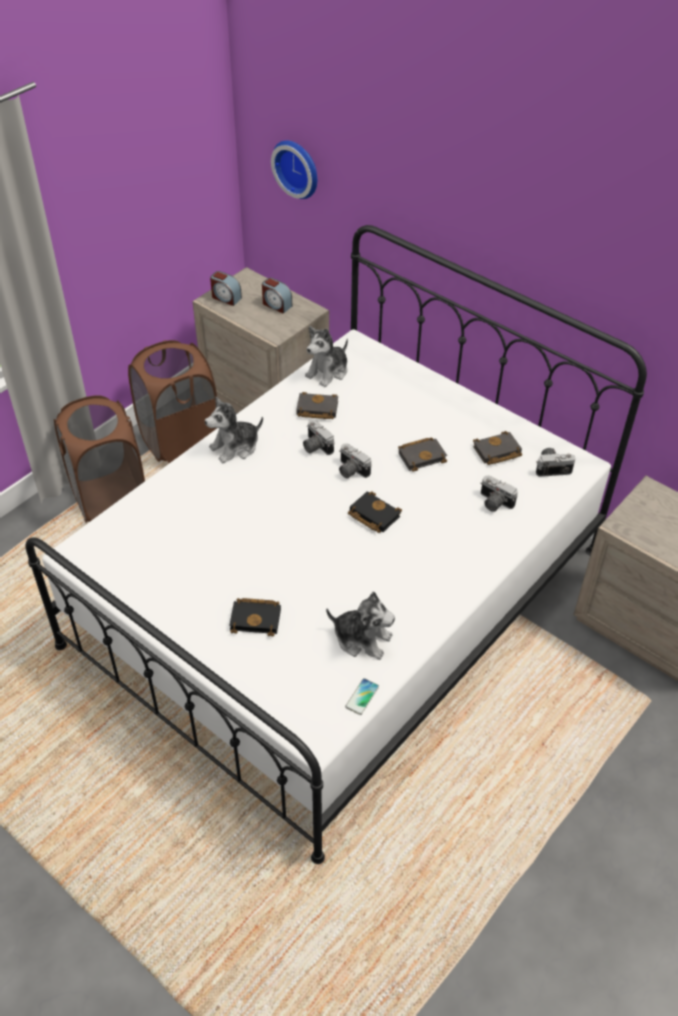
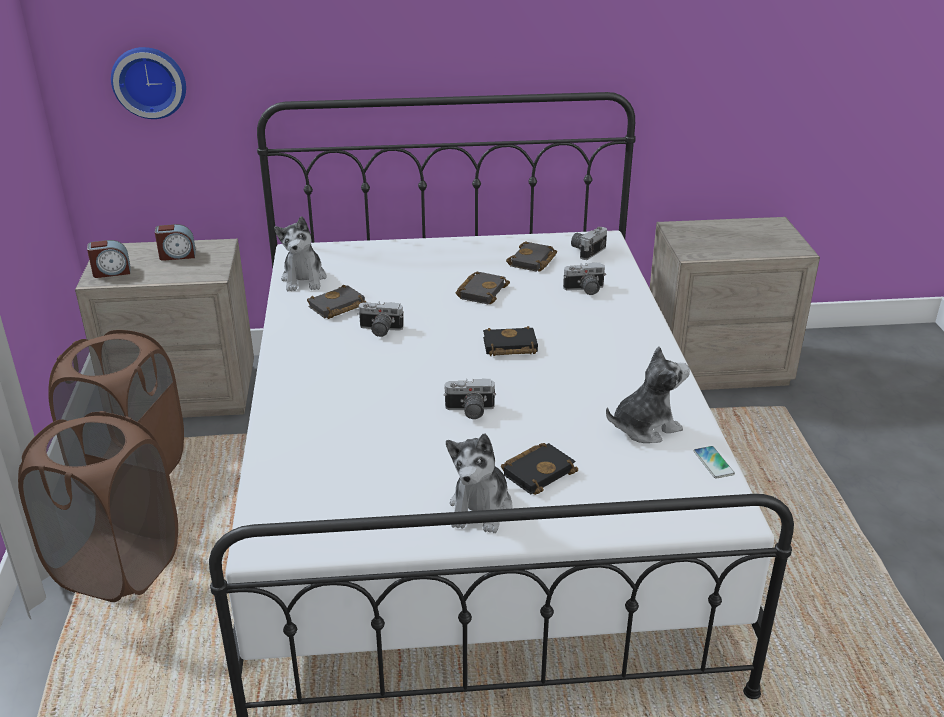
camera: 45 degrees left, 15 degrees down
plush toy [205,397,263,463] -> plush toy moved to [446,434,512,533]
camera [339,443,372,478] -> camera moved to [443,379,496,419]

